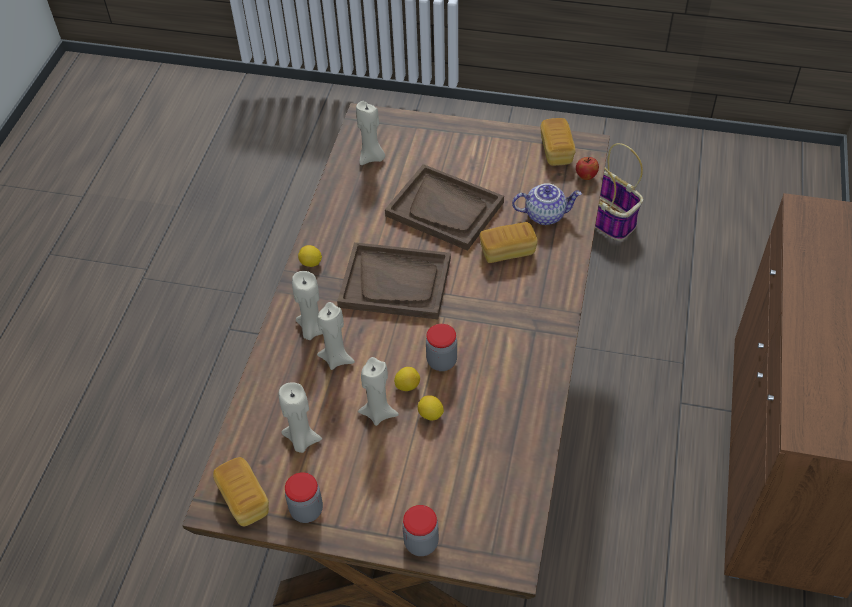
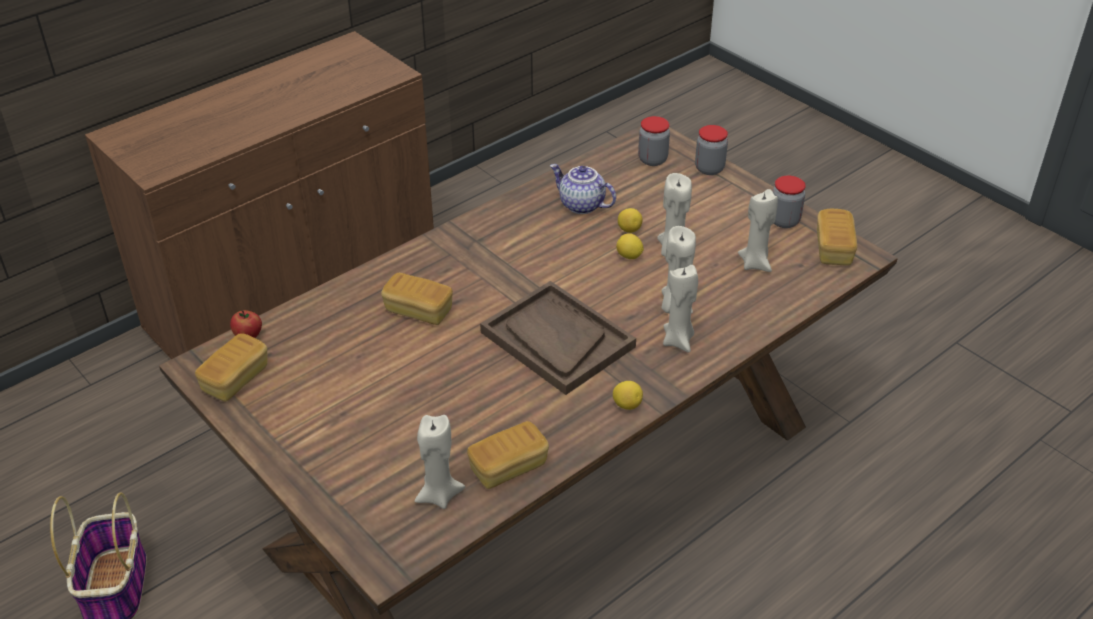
camera: 145 degrees left, 10 degrees down
brown tray [385,164,504,251] -> none
jar [426,324,457,371] -> jar moved to [638,116,670,166]
teapot [512,183,582,225] -> teapot moved to [550,164,616,214]
none -> bread [467,421,549,489]

